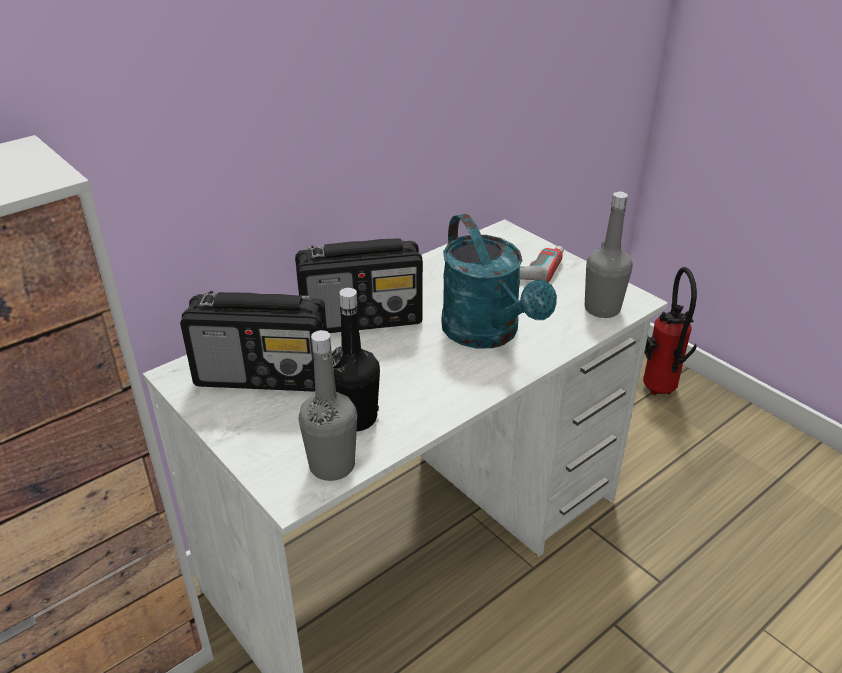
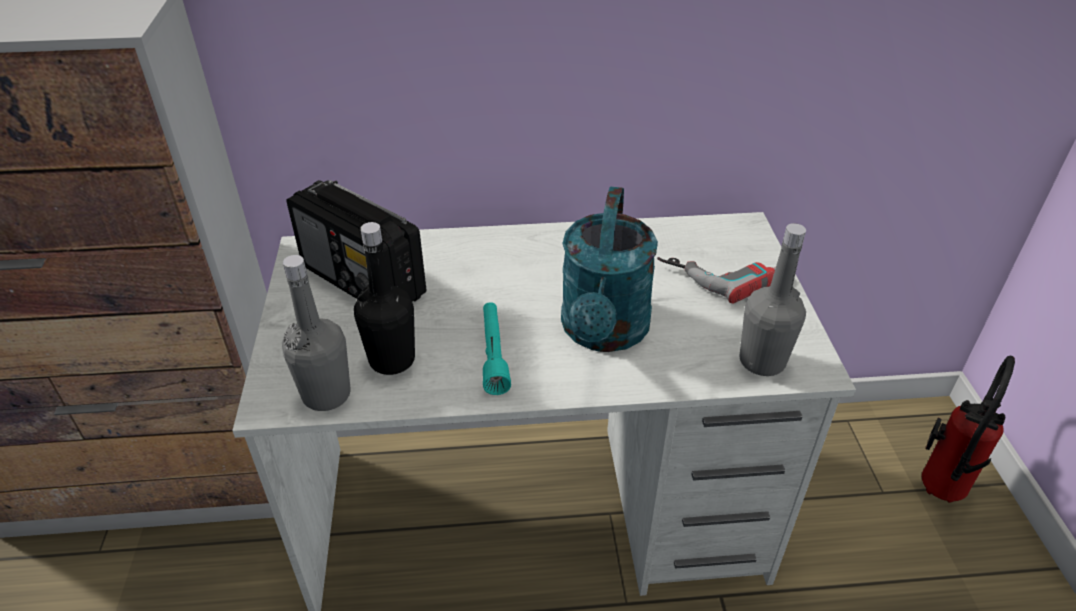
camera: 35 degrees right, 5 degrees up
radio [295,238,423,333] -> none
none -> turquoise flashlight [483,302,511,395]

